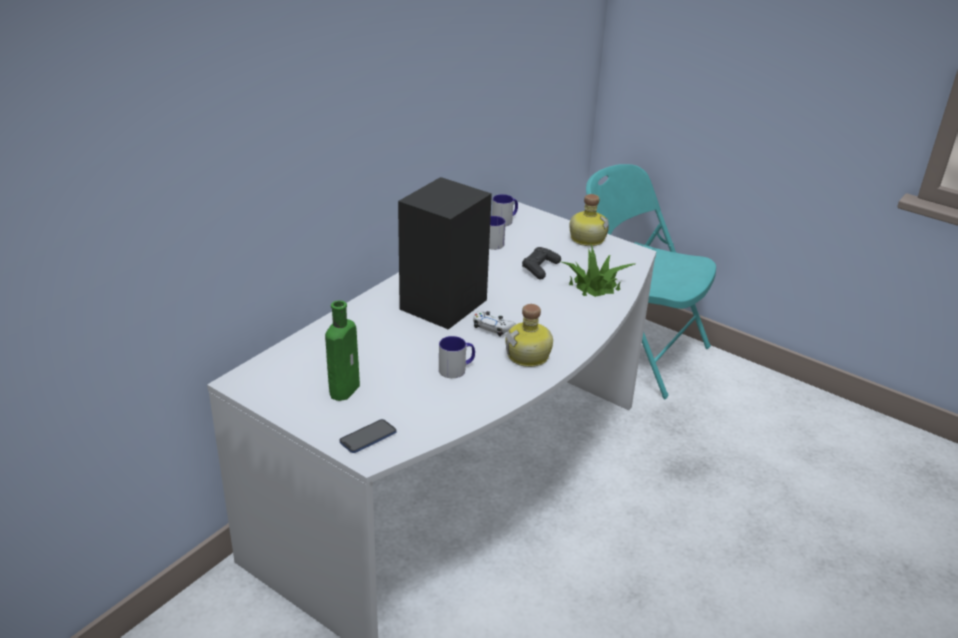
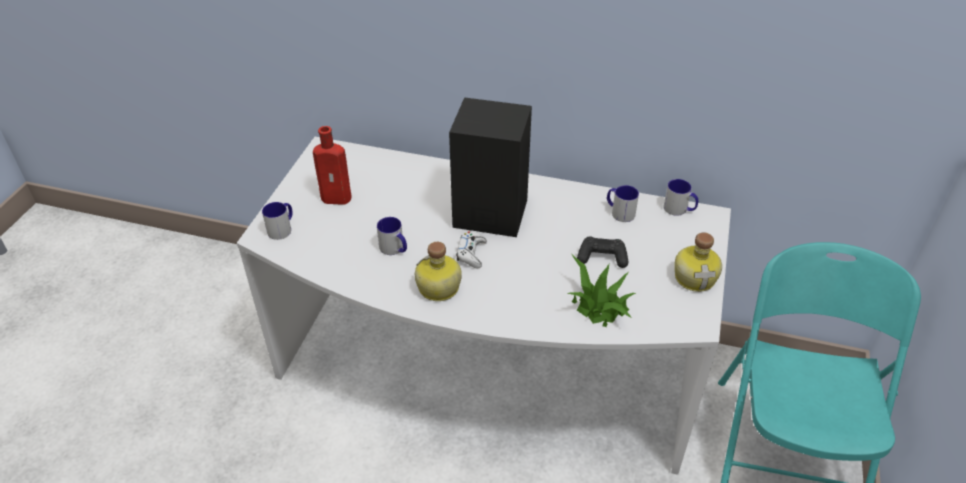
camera: 70 degrees right, 10 degrees up
green bottle [325,300,360,401] -> red bottle [313,126,352,205]
phone [339,419,397,453] -> mug [262,202,293,240]

